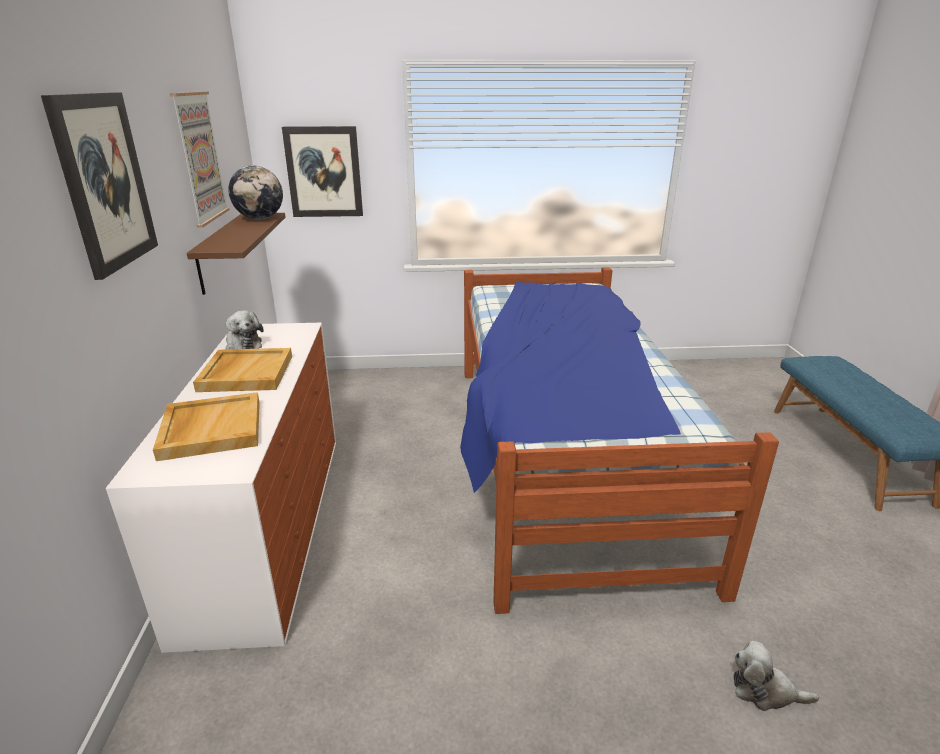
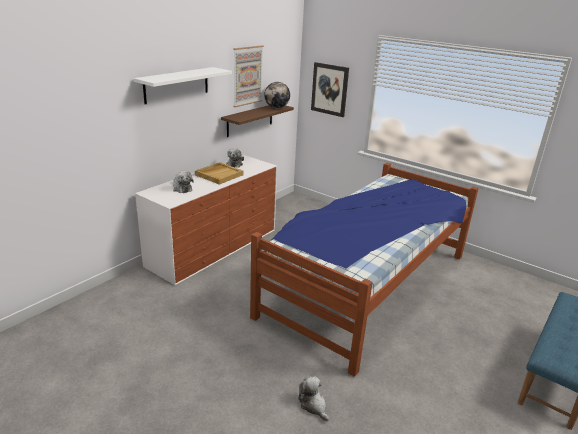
camera: 40 degrees right, 0 degrees up
picture [41,92,158,280] -> white shelf [134,67,232,104]
beige tray [153,392,260,461] -> plush toy [173,171,194,193]

